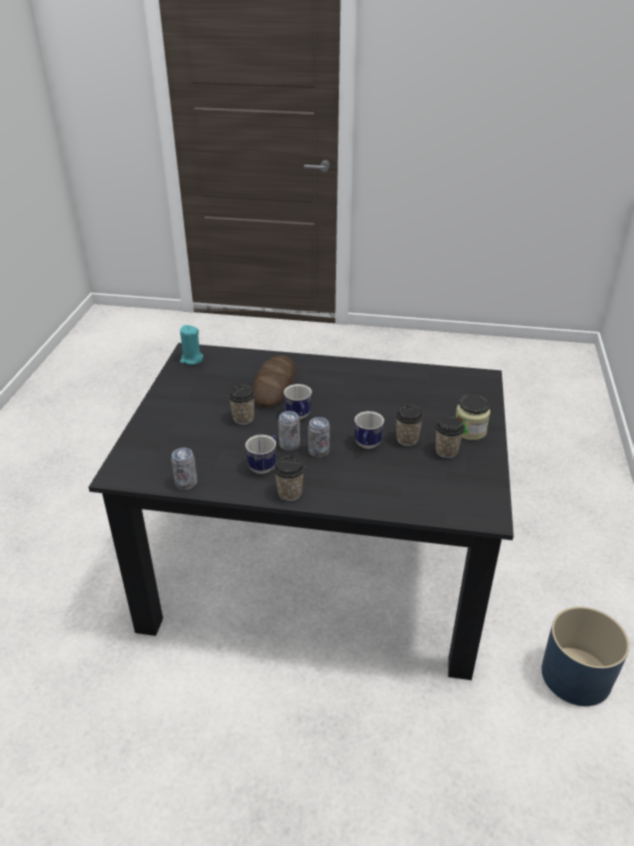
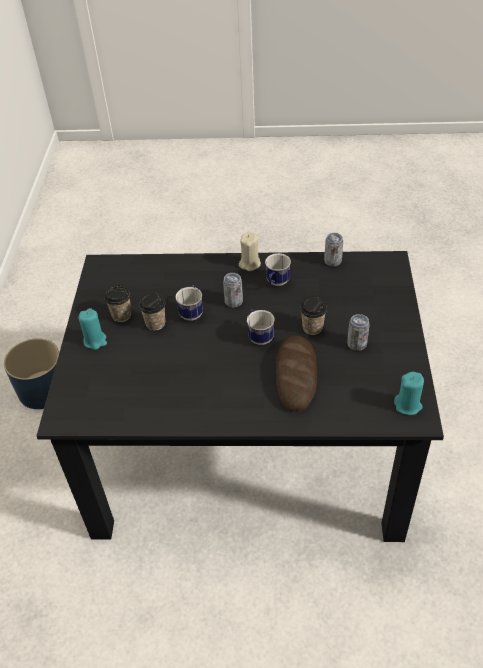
camera: 175 degrees right, 10 degrees up
cup [274,456,305,501] -> beige candle [239,232,261,271]
can [278,411,300,451] -> can moved to [347,314,370,351]
jar [456,395,490,440] -> turquoise candle [78,308,107,350]

